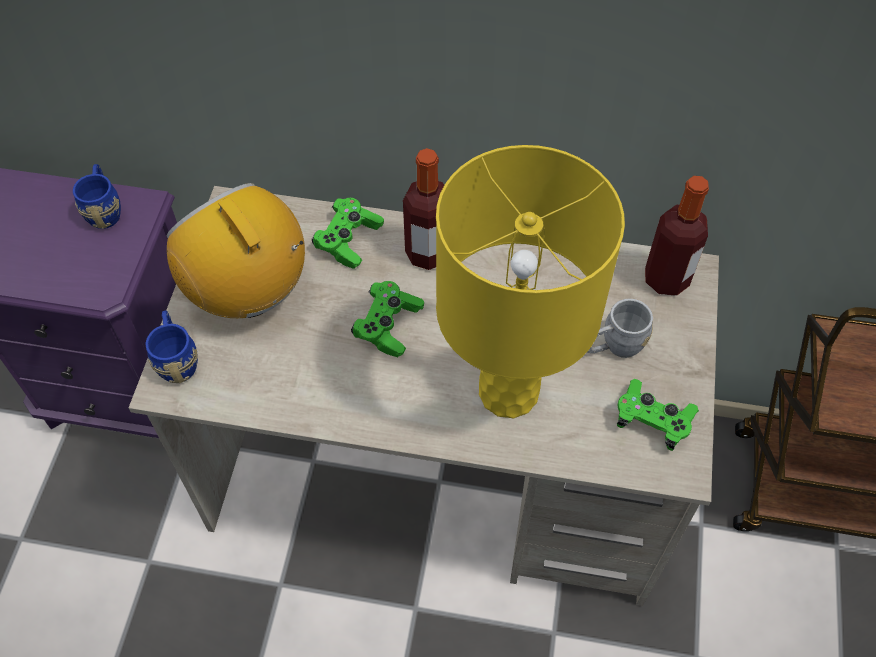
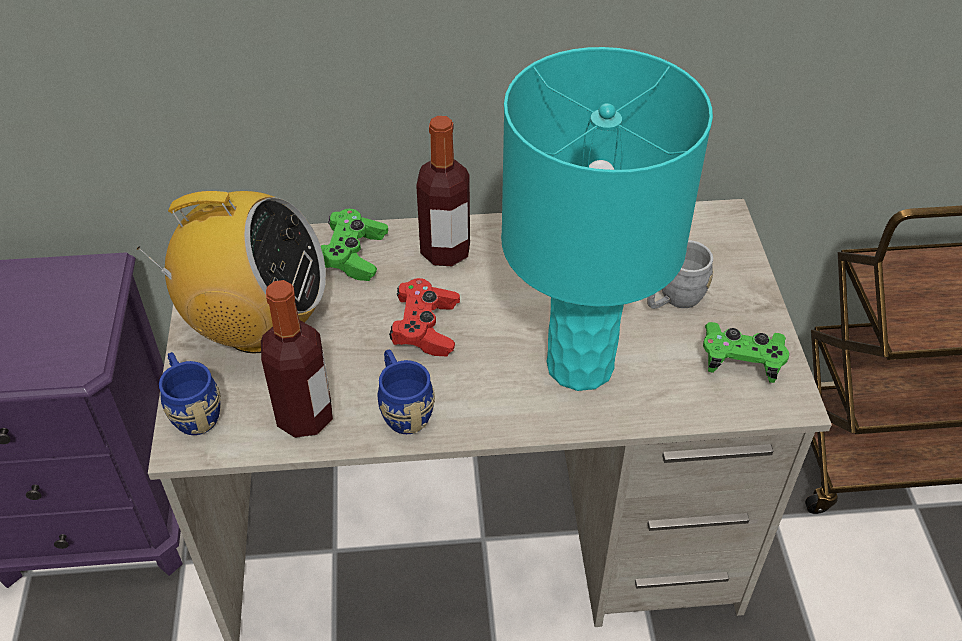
camera: 15 degrees left, 10 degrees down
blue mug [73,164,121,229] -> blue mug moved to [378,349,435,434]
radio [167,183,305,318] -> radio turned 150 degrees clockwise [137,191,326,353]
green game controller [351,281,424,357] -> red game controller [389,278,460,356]
yellow table lamp [436,145,625,418] -> turquoise table lamp [501,47,713,391]
bottle [645,176,709,296] -> bottle moved to [261,280,333,438]

